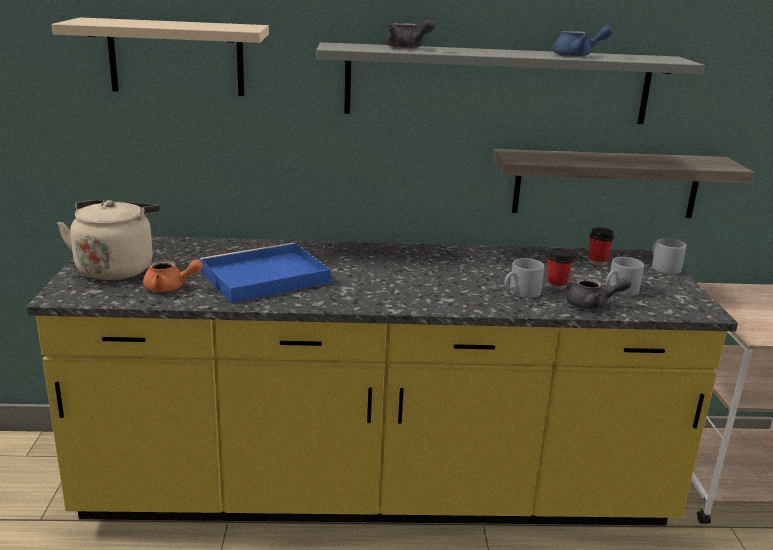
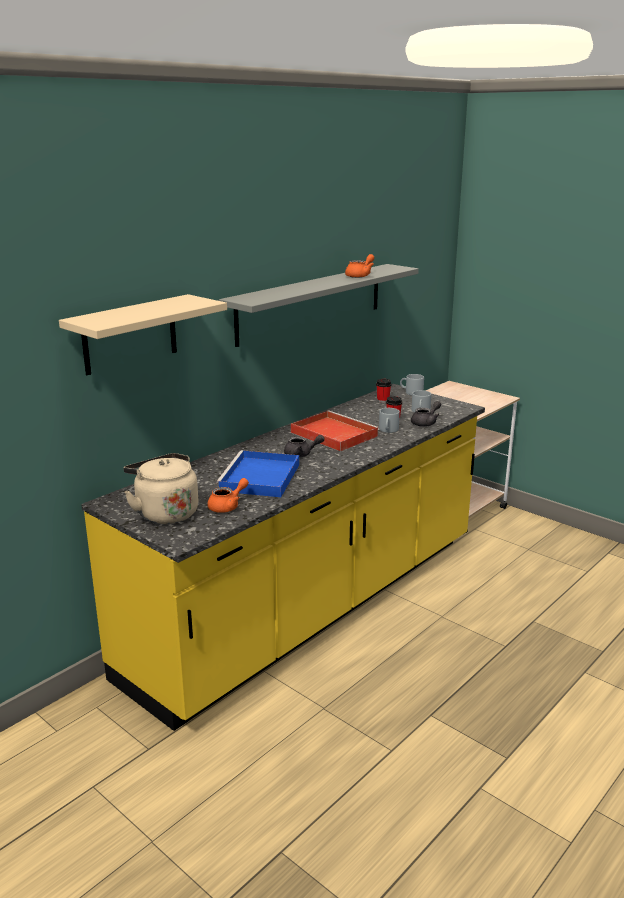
camera: 45 degrees left, 0 degrees up
grey teapot [386,19,435,49] -> grey teapot moved to [284,435,325,458]
shelf [493,149,754,218] -> none
blue teapot [553,26,613,57] -> orange teapot [345,254,374,278]
none -> red tray [291,410,379,451]

